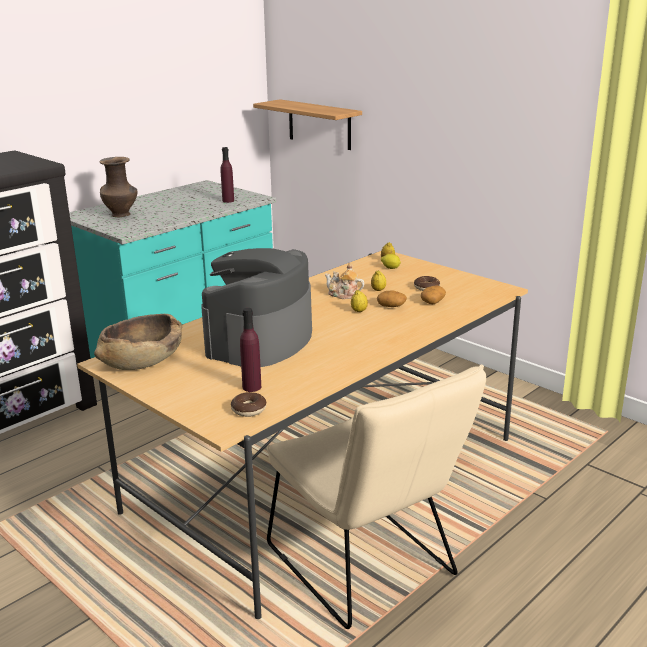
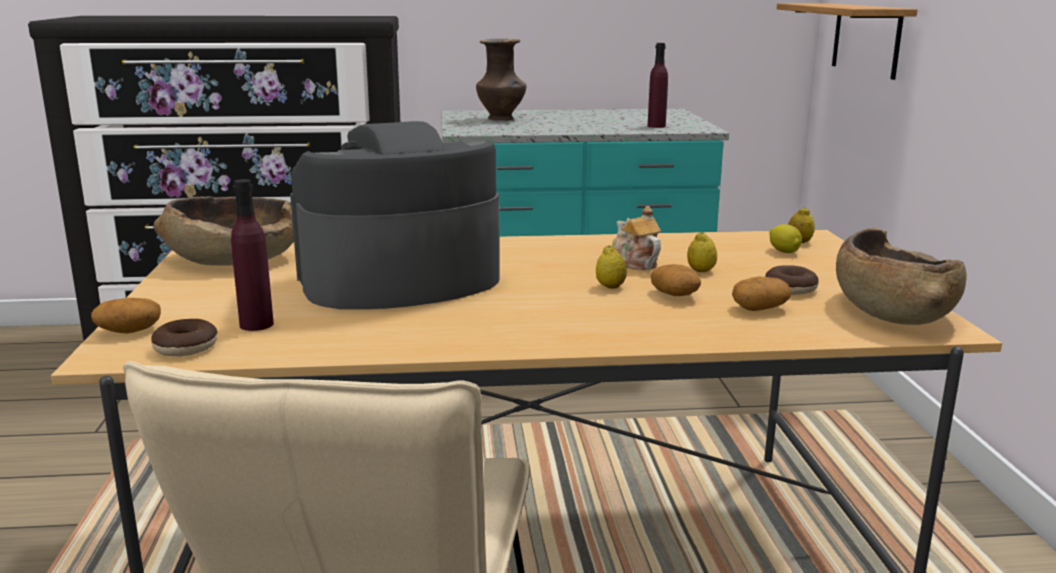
camera: 40 degrees right, 5 degrees down
none -> potato [91,298,161,333]
none -> brown bowl [836,228,967,325]

